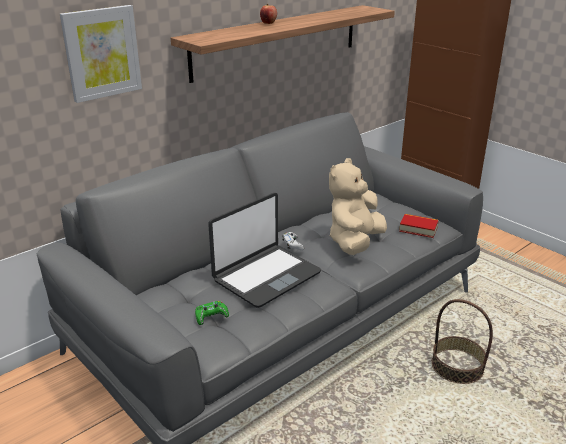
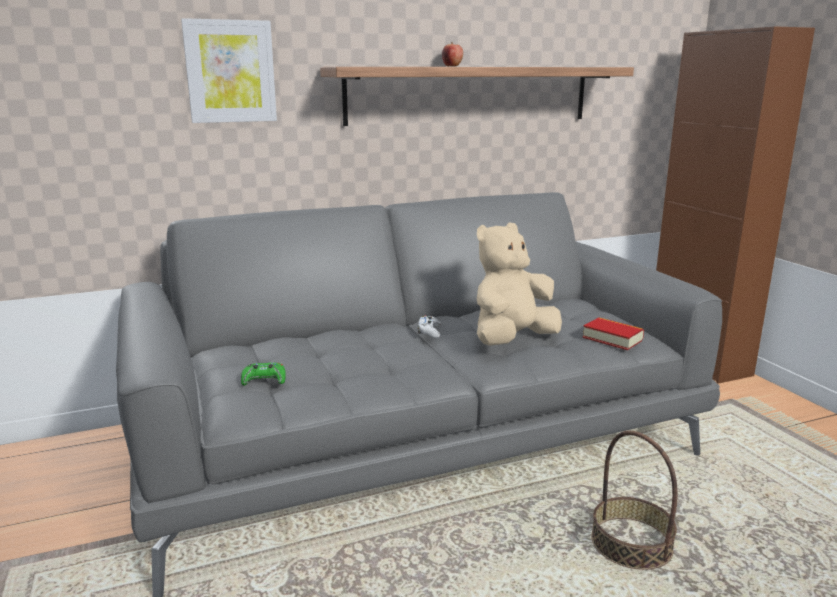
camera: 20 degrees right, 10 degrees down
laptop [208,193,321,308] -> none

